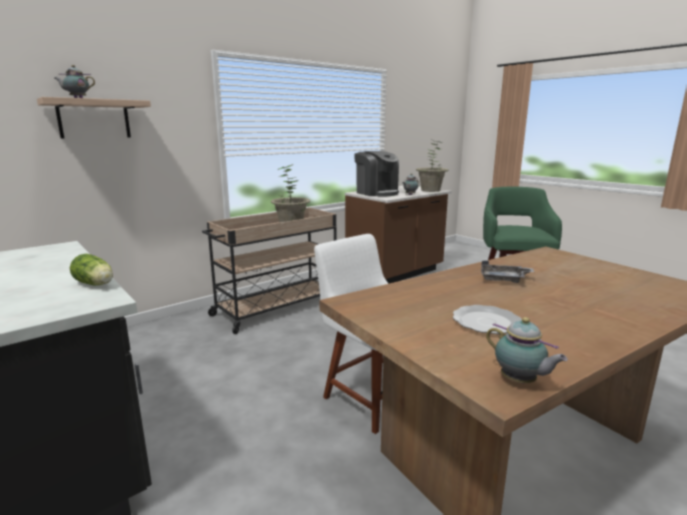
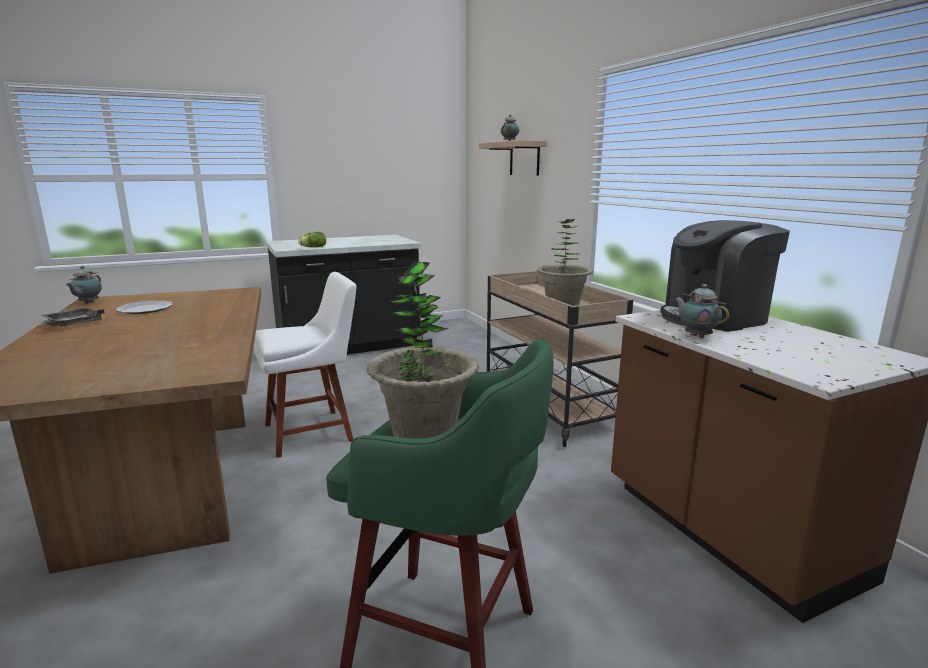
camera: 105 degrees right, 0 degrees up
potted plant [416,139,448,192] -> potted plant moved to [366,262,479,439]
grey tray [481,260,534,283] -> grey tray moved to [39,308,105,327]
teapot [486,317,568,384] -> teapot turned 60 degrees counterclockwise [66,266,102,304]

